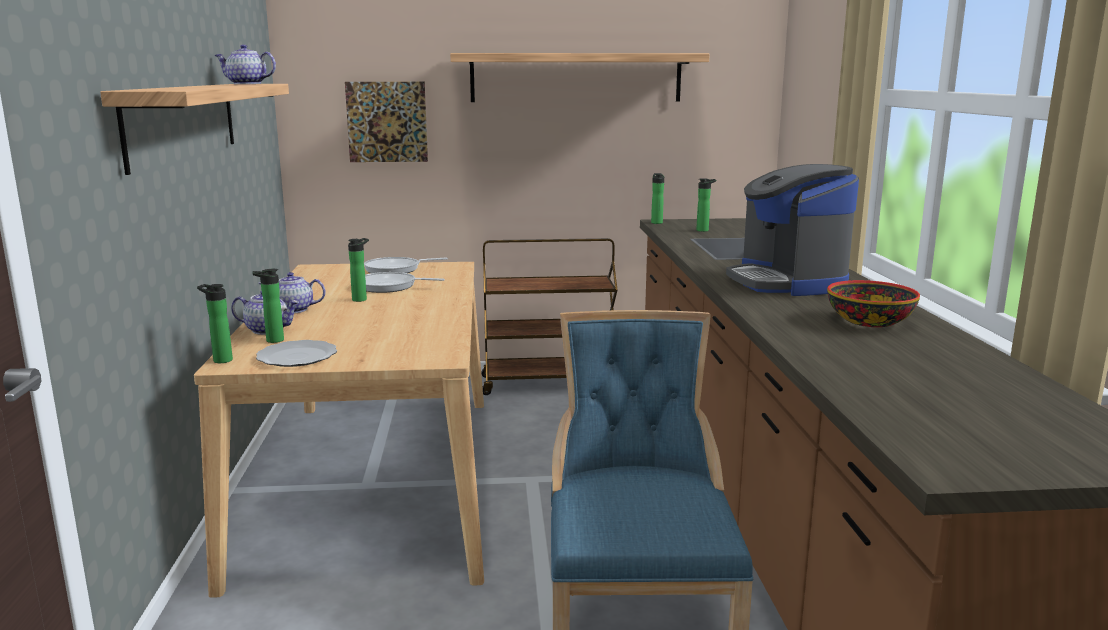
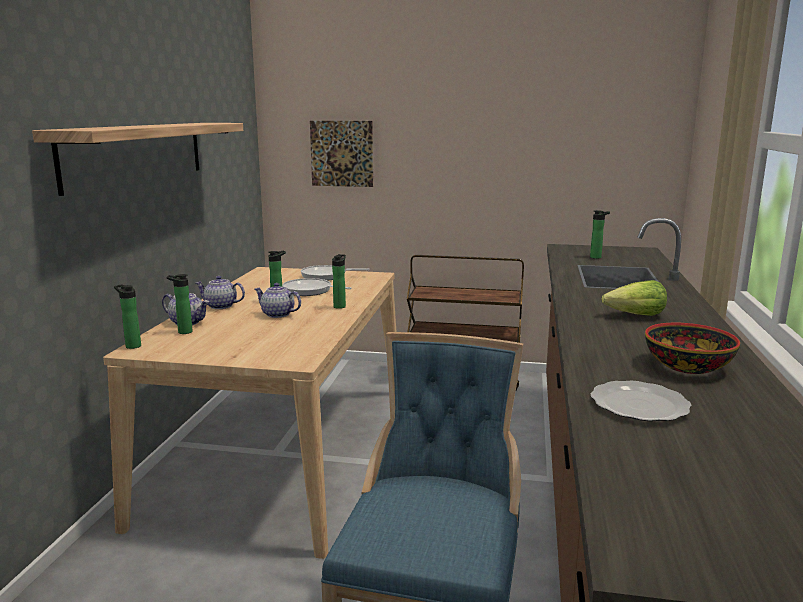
camera: 15 degrees right, 0 degrees up
teapot [215,44,276,84] -> teapot moved to [255,283,301,318]
plate [256,340,337,367] -> plate moved to [591,381,691,421]
shelf [450,53,710,102] -> none
bottle [651,173,664,224] -> bottle moved to [332,254,346,309]
coffee machine [726,164,859,296] -> lettuce [602,280,667,316]

